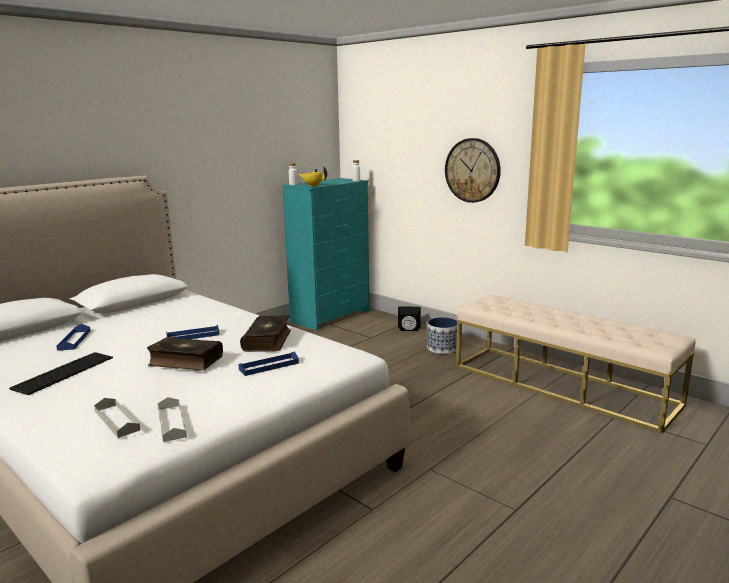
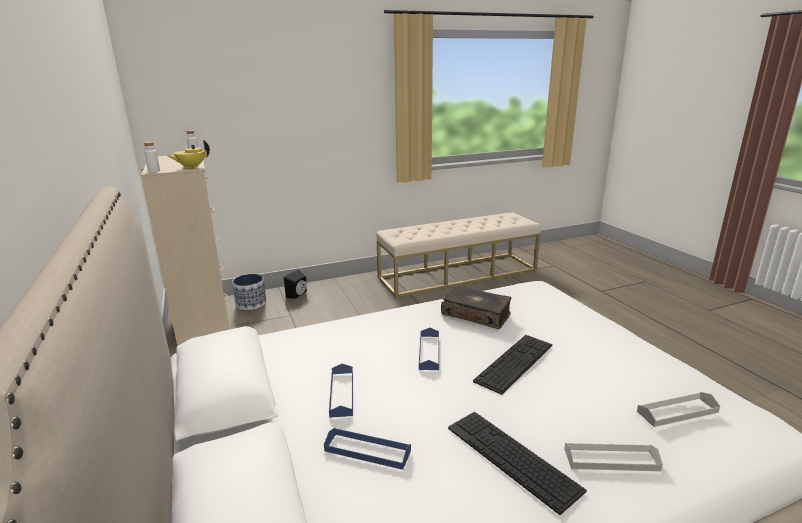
camera: 65 degrees left, 5 degrees up
book [147,337,223,371] -> keyboard [473,335,552,395]
grey tray [157,397,187,442] -> grey tray moved to [564,442,663,471]
blue tray [238,351,299,376] -> blue tray moved to [329,364,353,418]
turquoise dresser [282,178,369,331] -> beige dresser [141,155,230,346]
planter [427,317,457,354] -> planter moved to [232,274,266,310]
wall clock [445,138,501,203] -> none

